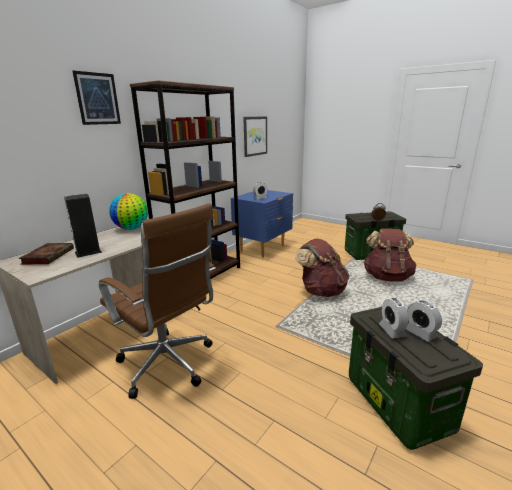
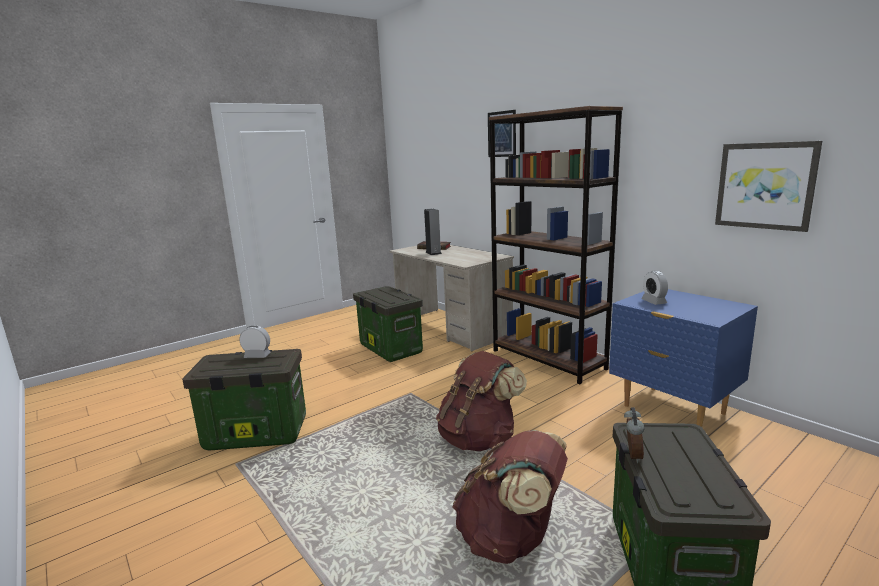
camera: 105 degrees right, 5 degrees down
brown office chair [99,203,216,399] -> storage box [353,286,423,362]
globe [109,193,148,230] -> none
alarm clock [406,300,442,342] -> none

